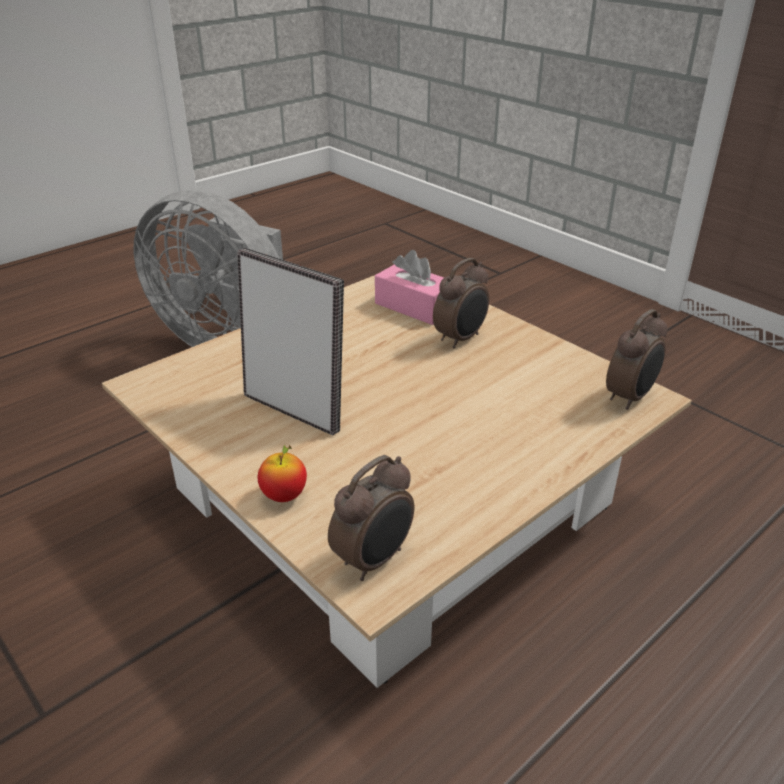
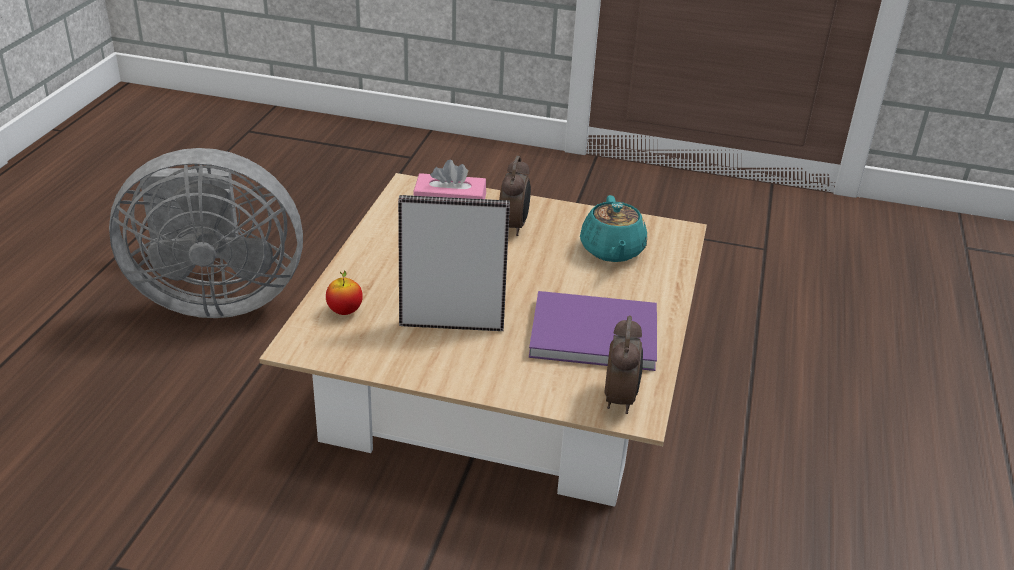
camera: 35 degrees left, 0 degrees up
apple [258,445,307,502] -> apple moved to [326,270,363,315]
alarm clock [606,309,668,410] -> none
none -> purple book [529,291,657,371]
none -> turquoise teapot [580,195,647,262]

